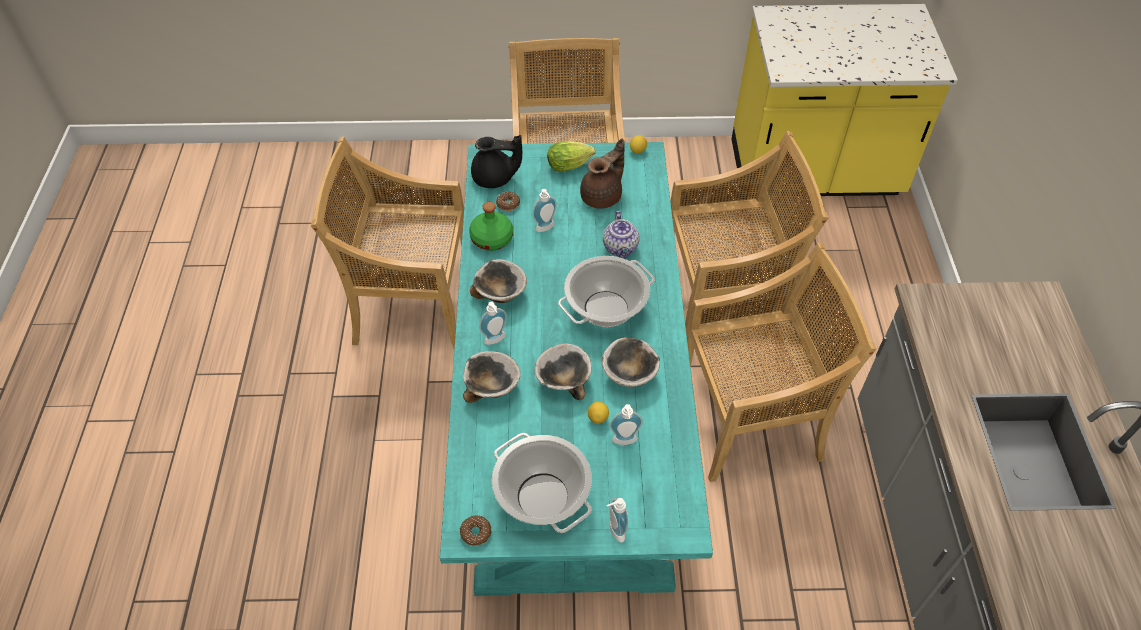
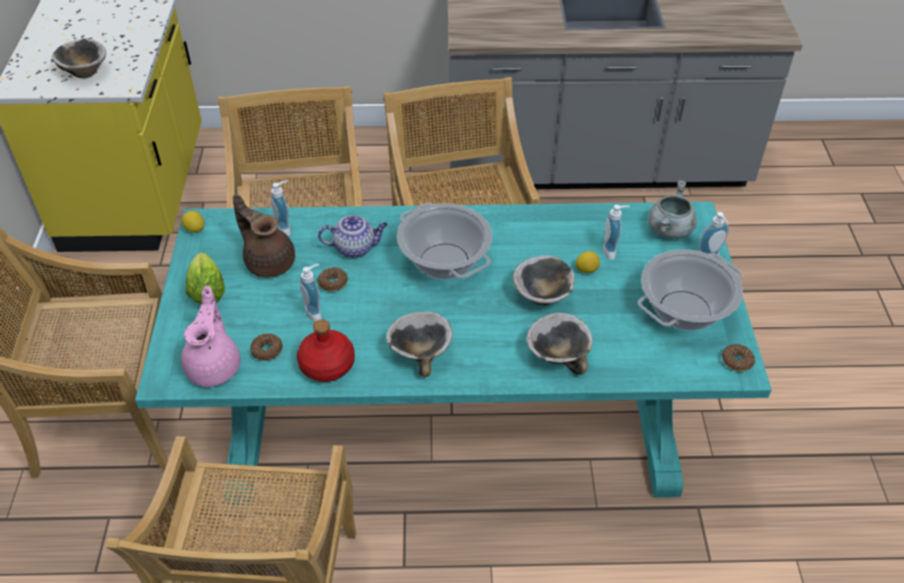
camera: 90 degrees left, 5 degrees down
green bottle [469,202,513,251] -> red bottle [297,319,355,382]
black teapot [471,135,522,188] -> pink teapot [181,286,241,387]
soap dispenser [479,302,507,345] -> soap dispenser moved to [271,180,291,236]
bowl [602,338,660,387] -> bowl moved to [52,38,106,78]
none -> donut [318,267,348,292]
none -> grey cooking pot [648,180,697,239]

